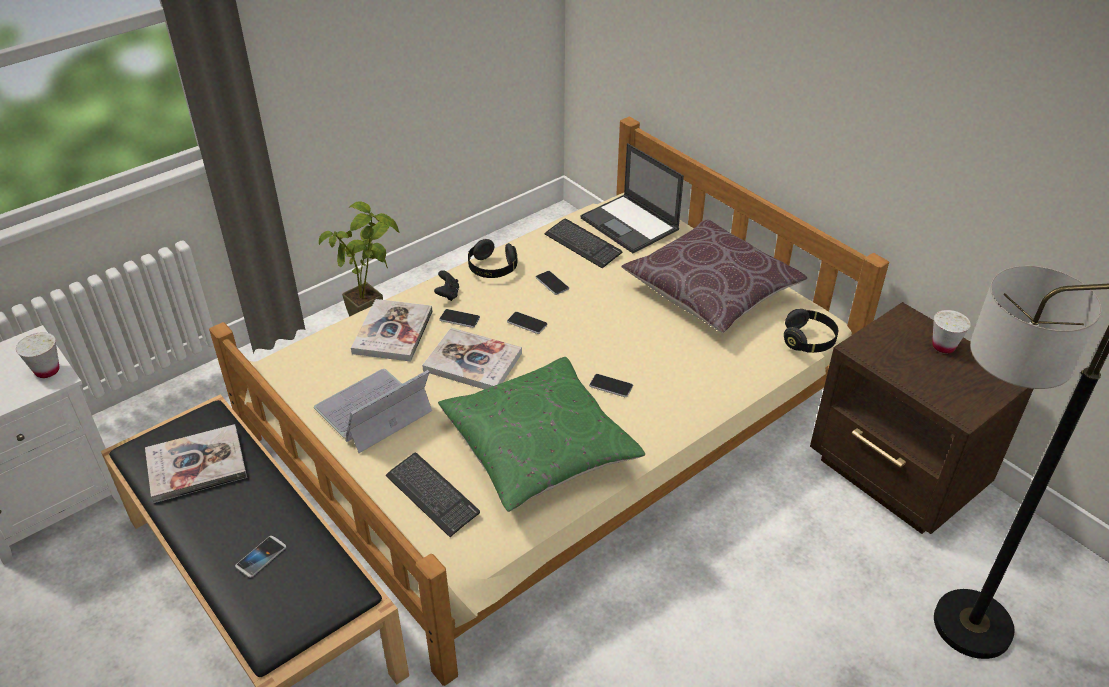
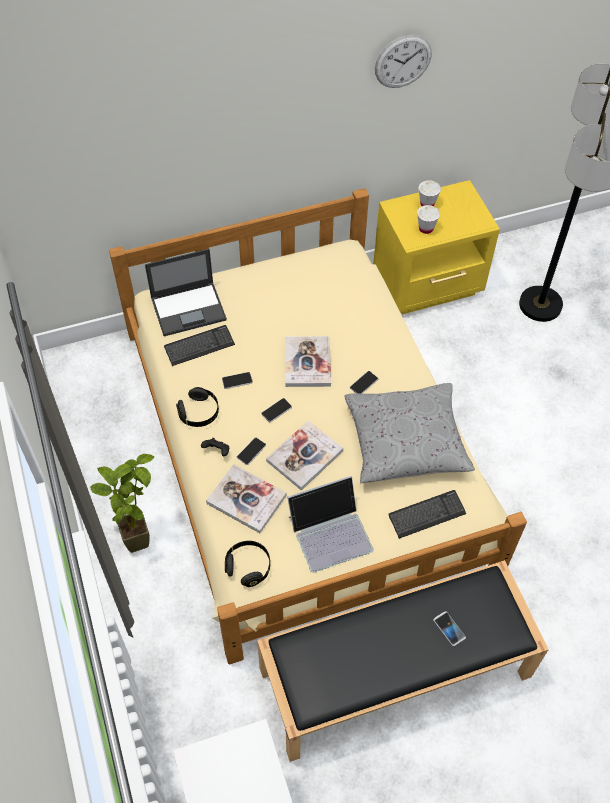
camera: 70 degrees left, 15 degrees up
white cup [16,332,59,378] -> white cup moved to [417,205,440,234]
book [145,424,247,503] -> book moved to [285,336,331,387]
laptop [314,369,432,453] -> laptop turned 90 degrees counterclockwise [287,476,373,573]
green pillow [438,357,645,512] -> grey pillow [345,383,475,483]
brown pillow [621,220,807,333] -> none
black headphones [784,309,838,353] -> black headphones moved to [225,541,270,587]
brown nightstand [810,302,1033,534] -> yellow nightstand [373,180,500,314]
none -> wall clock [375,35,432,88]

